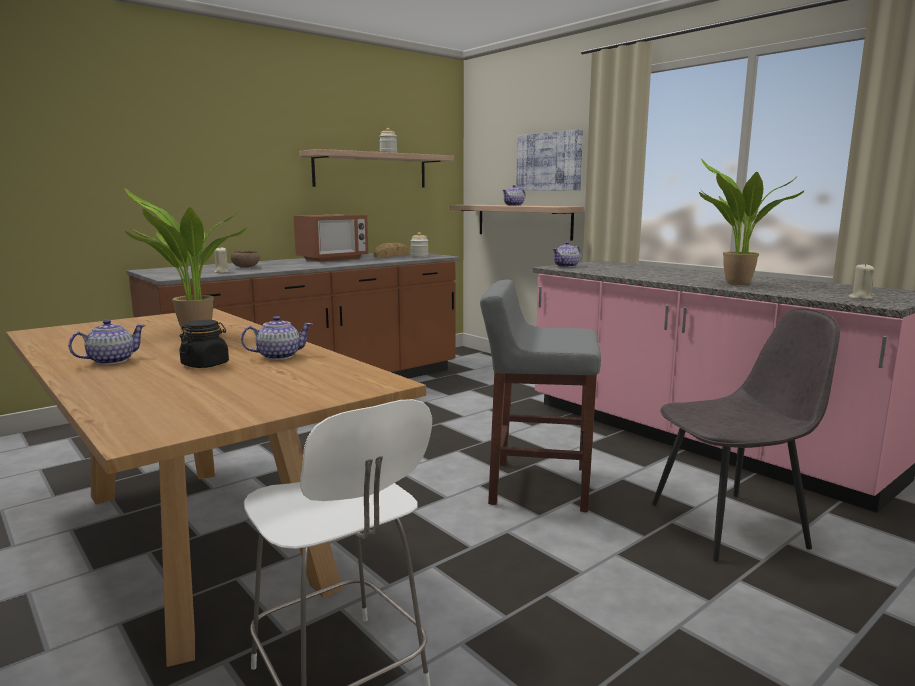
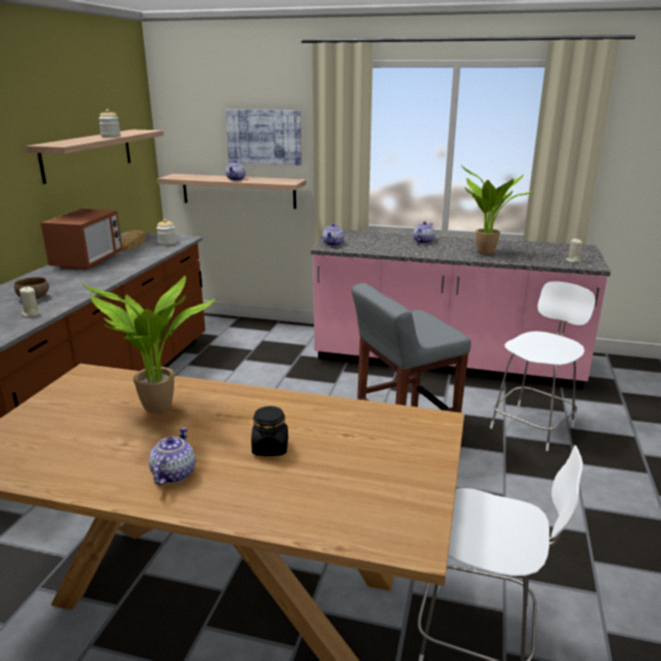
camera: 35 degrees left, 10 degrees up
teapot [241,316,313,360] -> teapot moved to [413,221,435,244]
grey chair [652,308,840,562] -> white stool [490,281,596,451]

